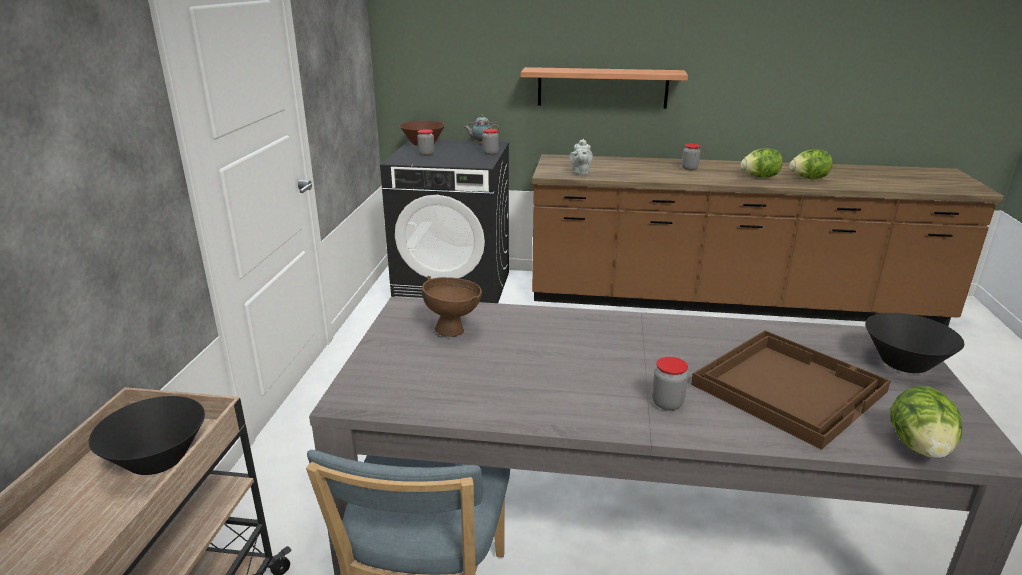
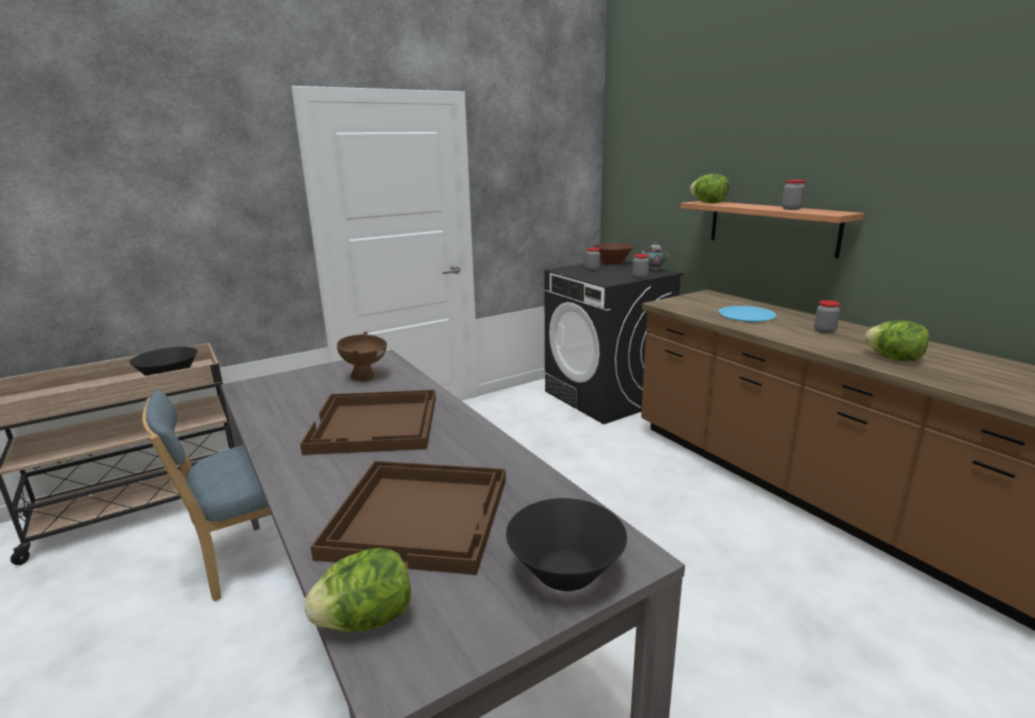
camera: 50 degrees right, 5 degrees down
grey teapot [569,139,593,175] -> none
jar [652,357,688,410] -> jar moved to [782,180,806,210]
lettuce [789,149,833,179] -> lettuce moved to [690,174,729,203]
none -> brown tray [300,390,436,455]
none -> blue plate [718,306,777,322]

